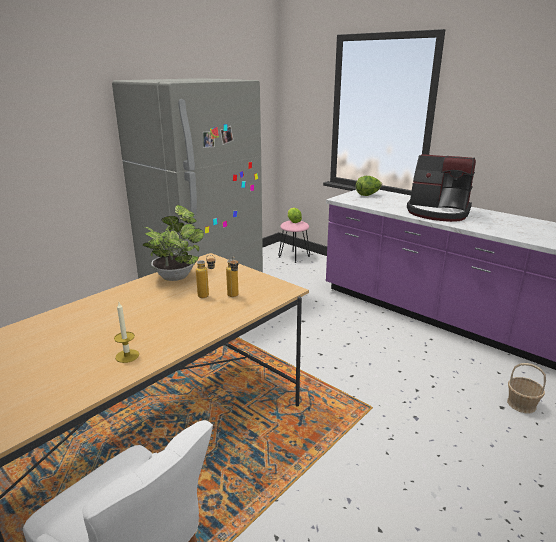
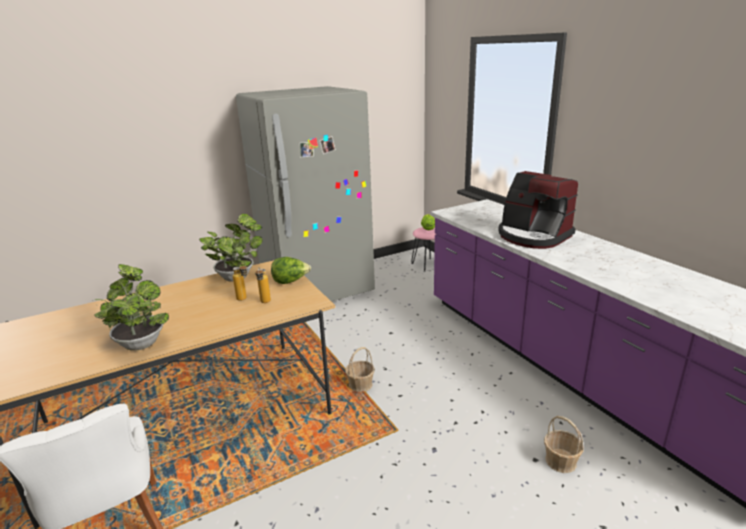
camera: 20 degrees right, 0 degrees up
candle [114,303,139,363] -> potted plant [92,264,169,351]
lettuce [356,176,382,196] -> lettuce moved to [271,257,311,284]
none -> basket [345,347,375,392]

